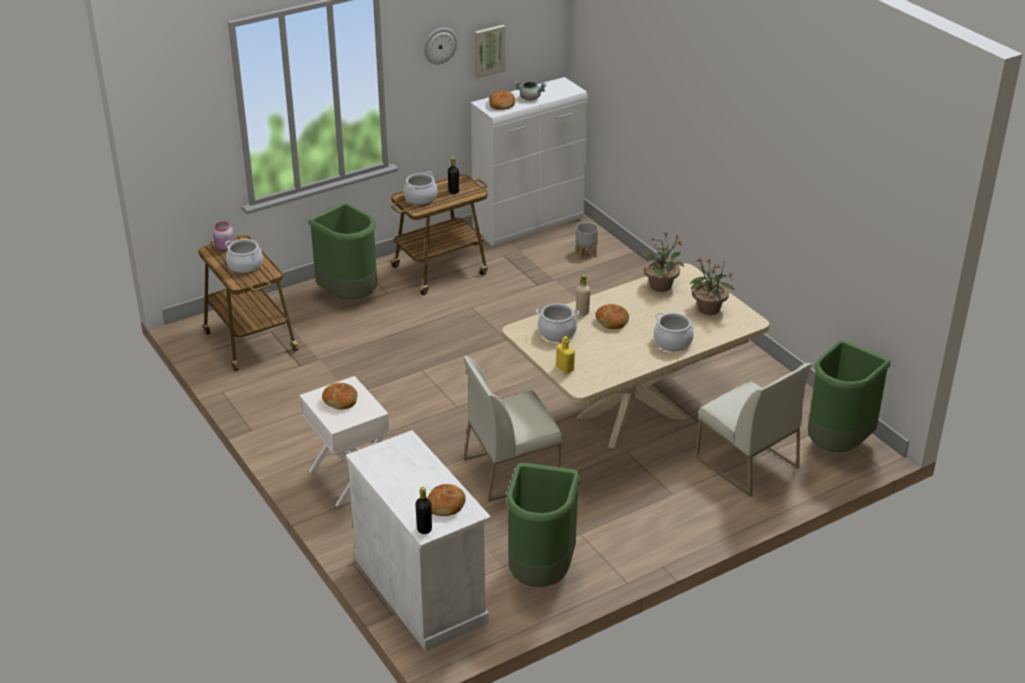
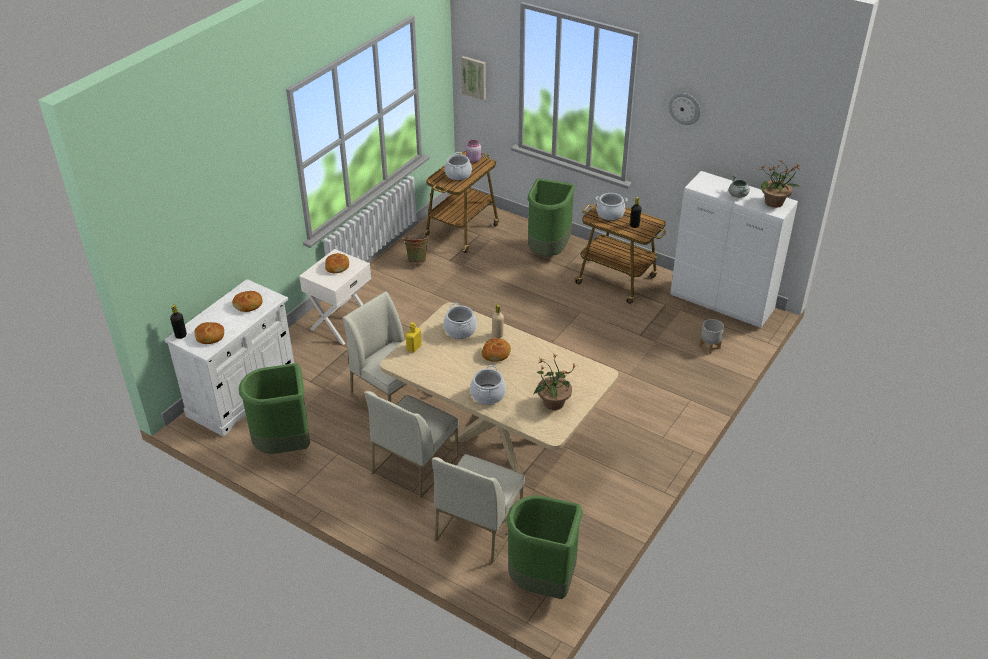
camera: 65 degrees right, 5 degrees up
picture [475,25,506,78] -> picture moved to [461,56,486,100]
bread [489,91,515,110] -> bread moved to [232,291,263,312]
potted plant [644,232,684,292] -> potted plant moved to [759,160,802,208]
none -> white chair [364,391,459,499]
none -> green bucket [402,235,429,263]

